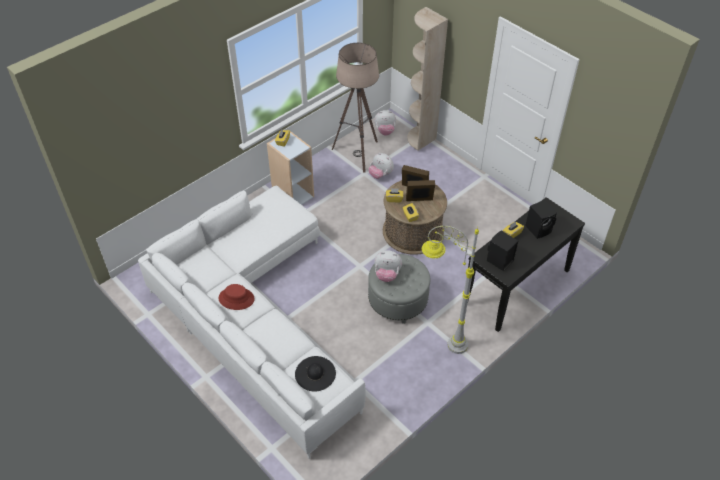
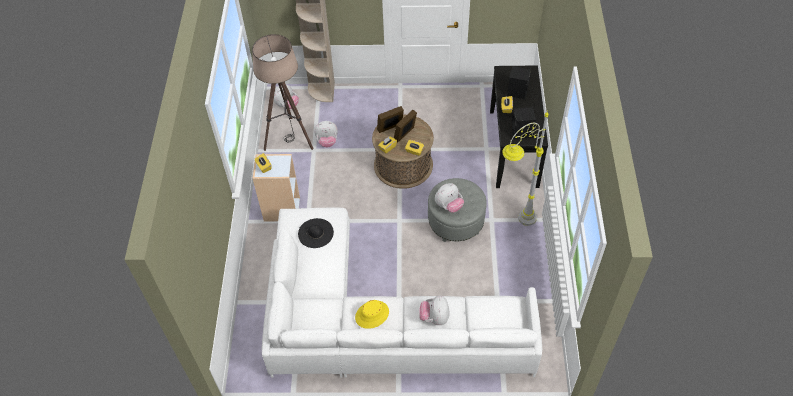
camera: 45 degrees left, 5 degrees up
red hat [219,284,255,310] -> yellow hat [355,300,389,329]
black hat [295,356,336,392] -> black hat moved to [298,218,334,248]
none -> plush toy [419,296,450,325]

